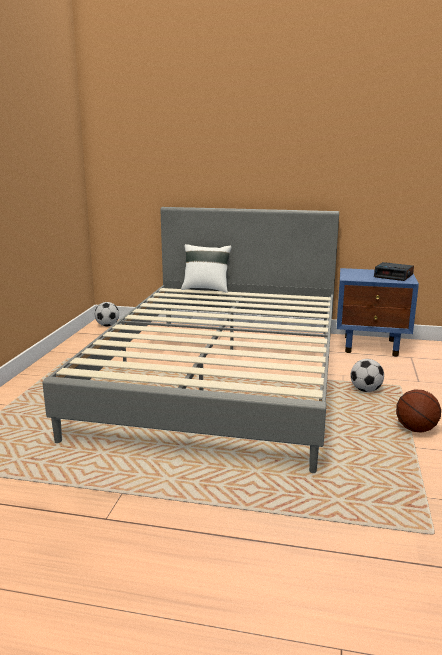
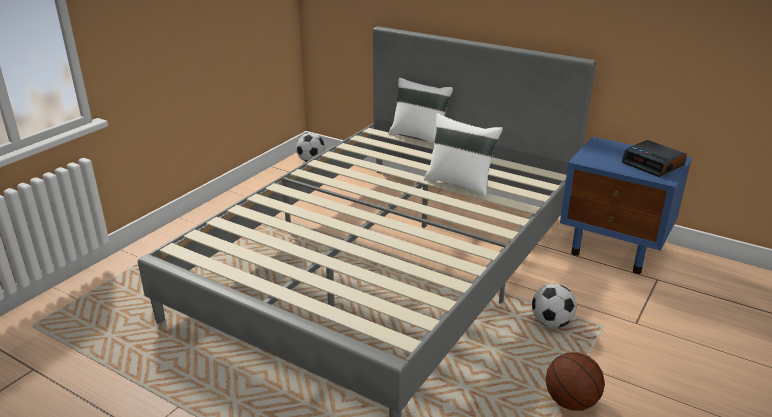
camera: 20 degrees right, 10 degrees up
none -> white pillow [424,113,503,197]

